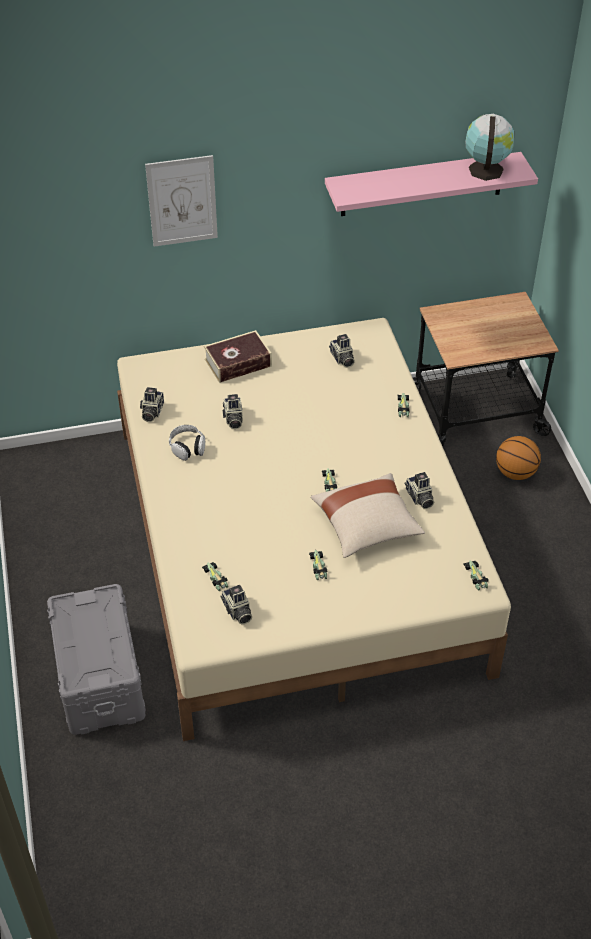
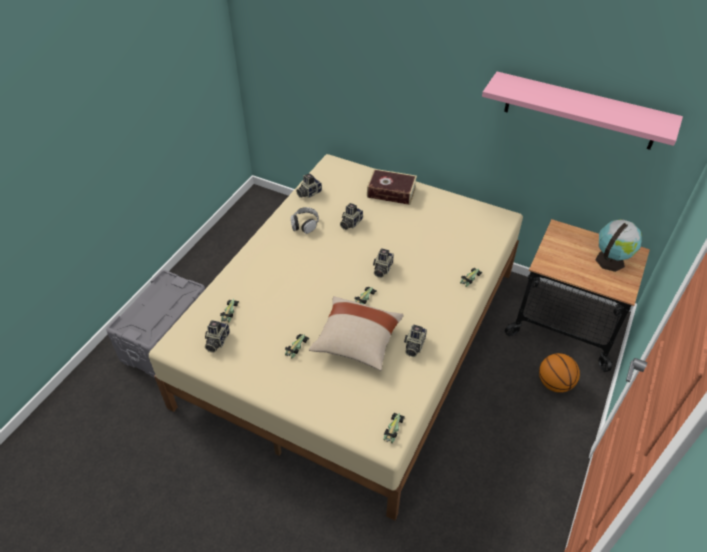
camera: 40 degrees right, 0 degrees up
picture [145,155,218,247] -> none
camera [329,334,355,368] -> camera moved to [373,248,394,278]
globe [465,114,514,181] -> globe moved to [595,219,642,272]

